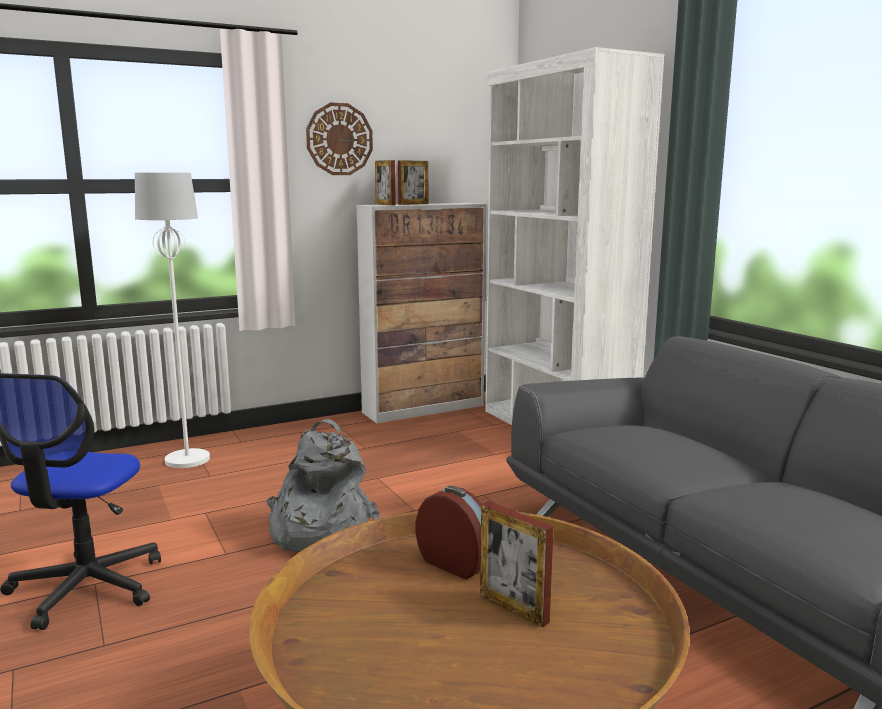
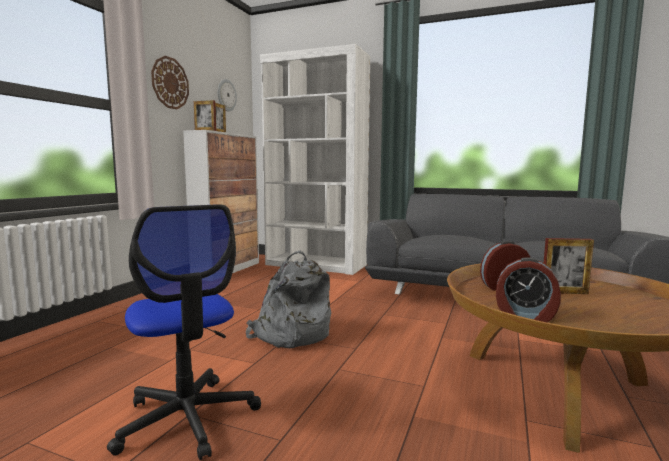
camera: 40 degrees left, 5 degrees down
white floor lamp [135,173,210,468] -> none
none -> wall clock [218,79,237,111]
none -> alarm clock [496,258,561,323]

